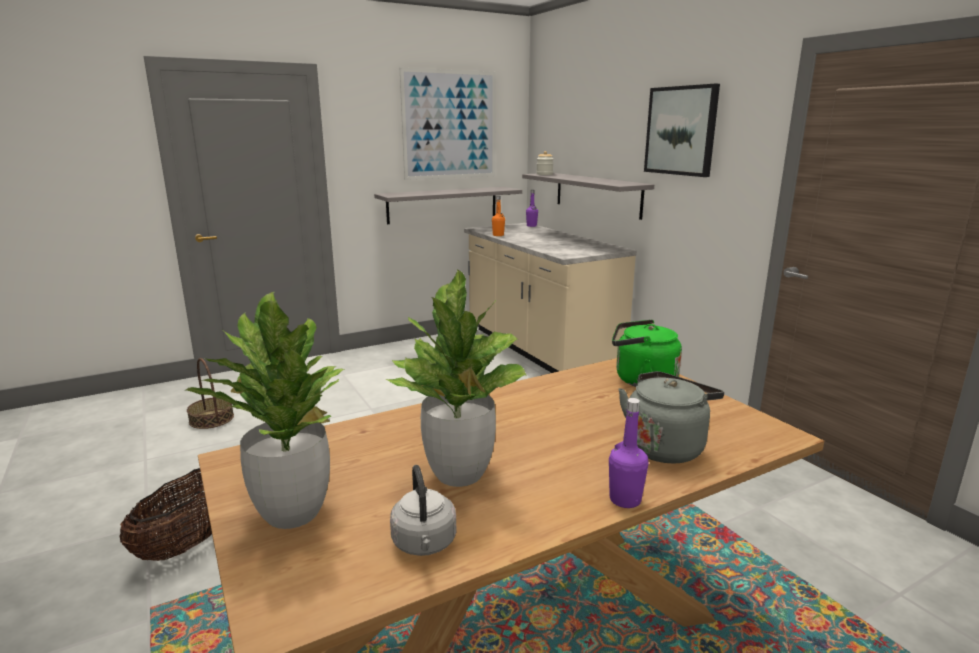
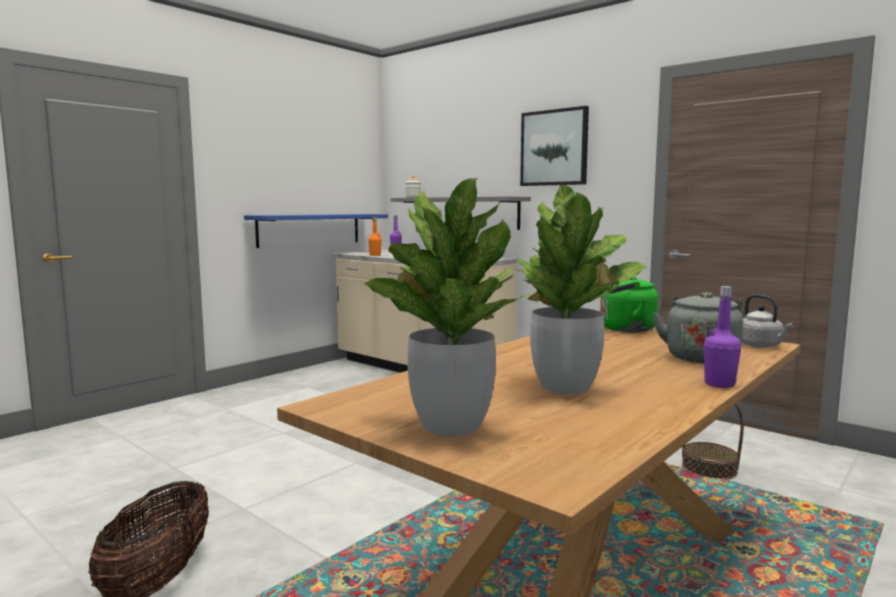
camera: 20 degrees left, 10 degrees down
basket [187,358,234,429] -> basket moved to [682,404,744,480]
grey shelf [374,187,522,224] -> blue shelf [244,214,388,248]
grey kettle [390,465,457,556] -> grey kettle moved to [742,294,793,347]
picture [400,67,496,180] -> none

